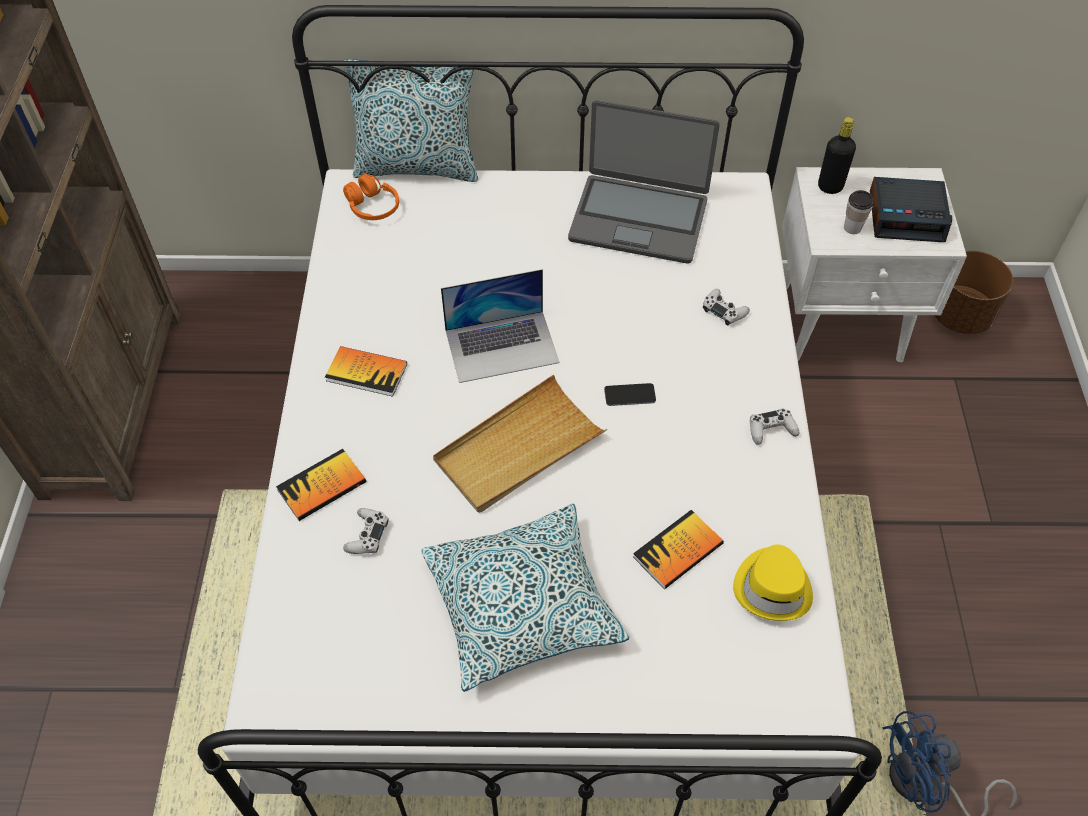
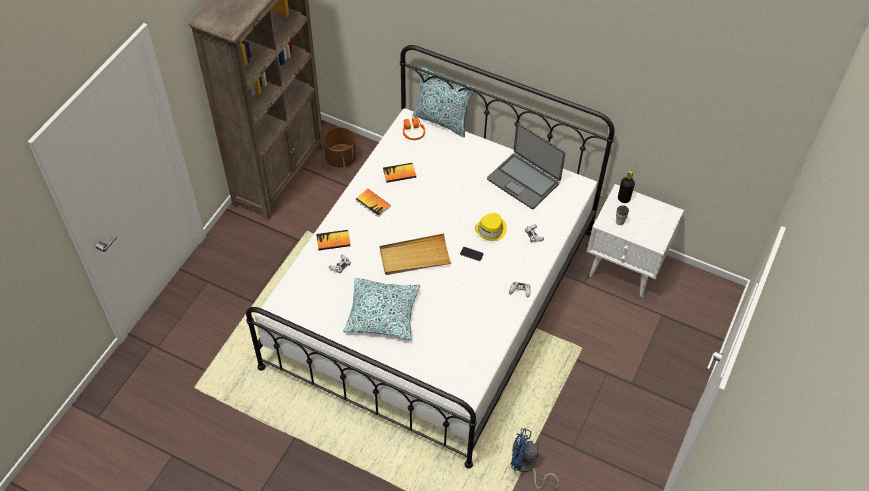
camera: 25 degrees right, 0 degrees up
laptop [441,269,560,383] -> none
book [633,510,724,589] -> book moved to [383,163,416,183]
yellow hat [733,545,813,621] -> yellow hat moved to [475,213,507,241]
alarm clock [870,177,952,242] -> none
brown planter [934,251,1013,334] -> brown planter moved to [323,127,356,168]

